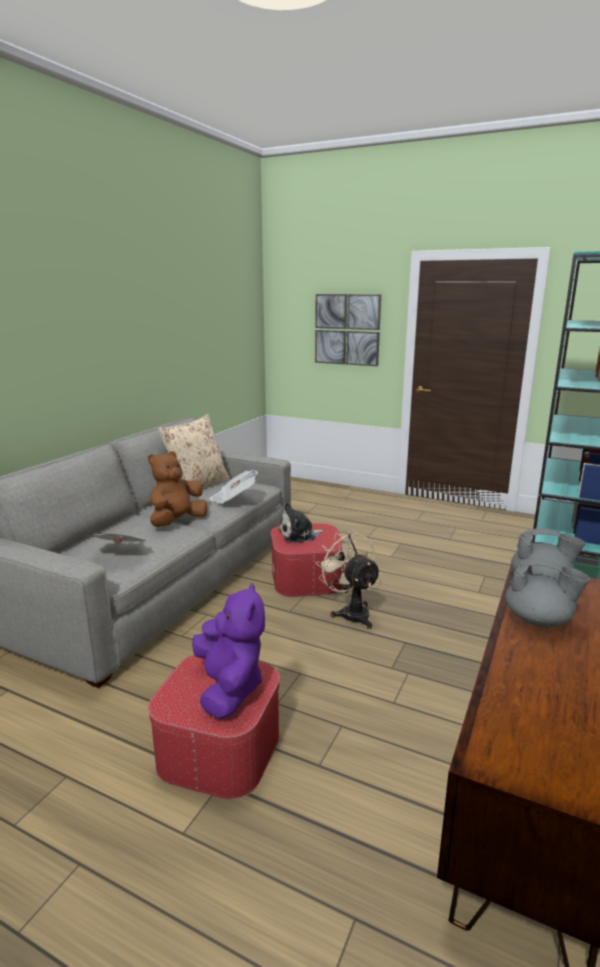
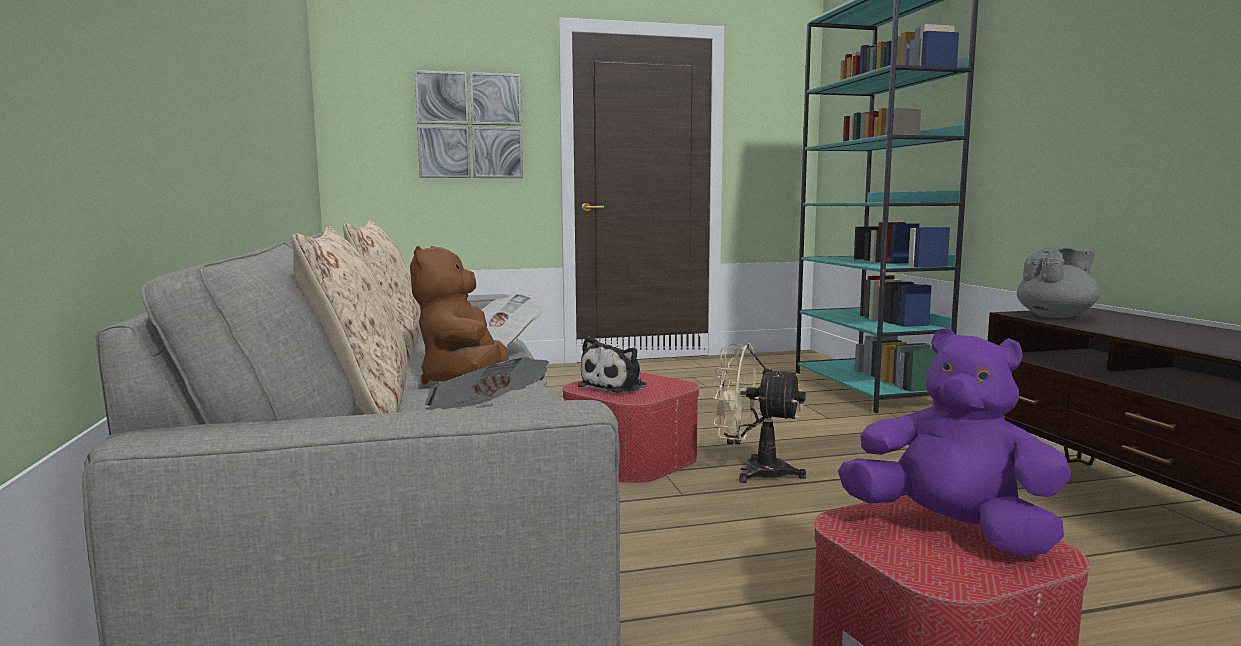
camera: 40 degrees left, 10 degrees down
grey teapot [505,558,590,628] -> none
none -> beige pillow [292,227,408,415]

